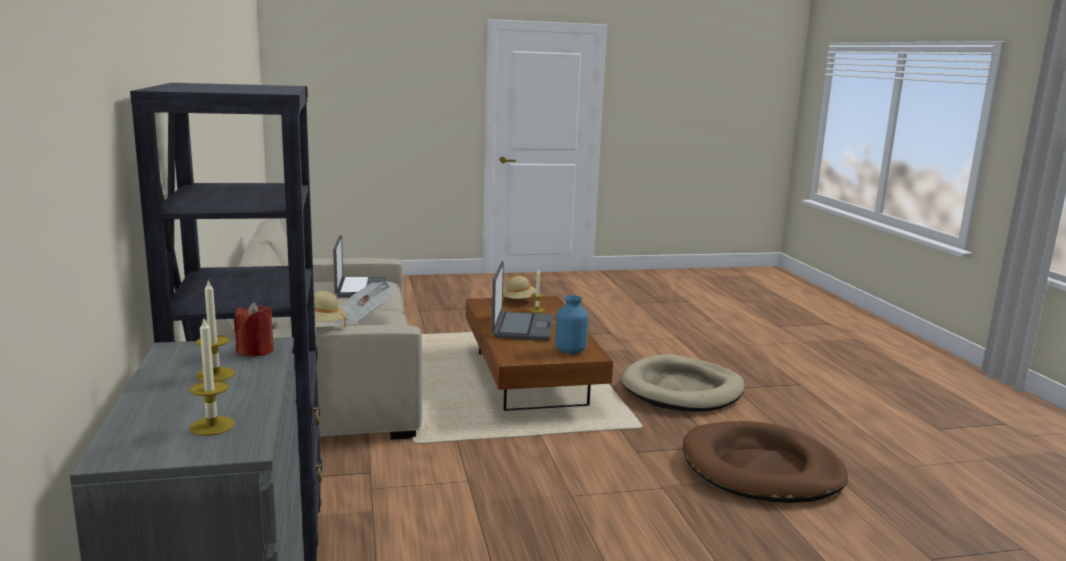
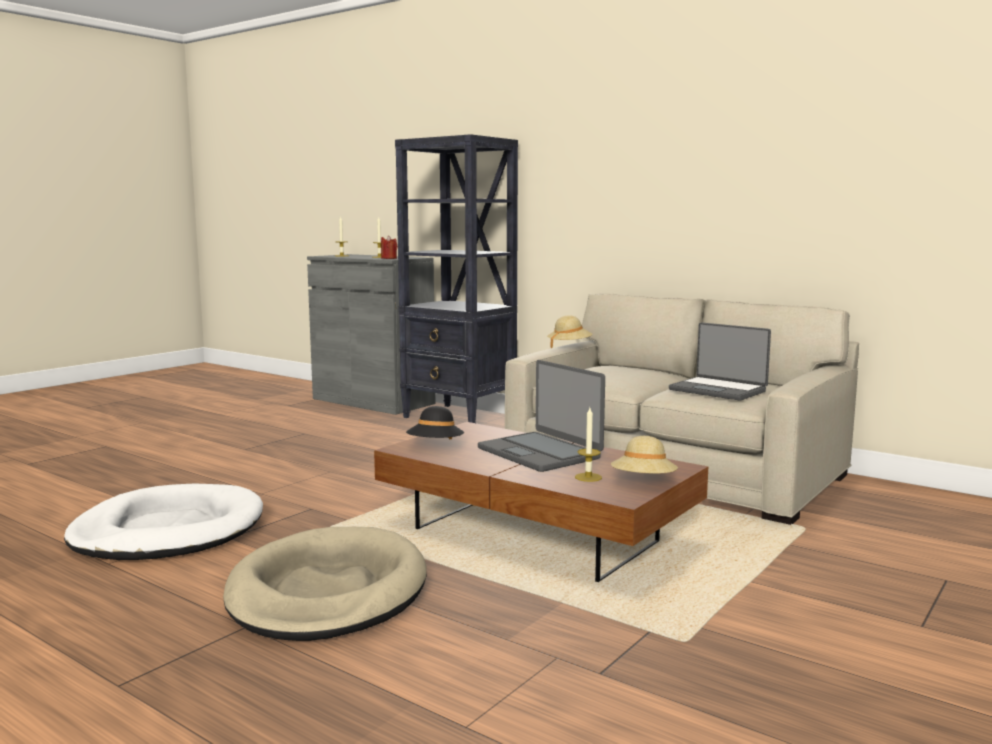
camera: 140 degrees right, 5 degrees down
newspaper [331,281,392,326] -> none
blue vase [555,295,588,354] -> black hat [406,406,464,440]
brown dog bed [683,421,848,503] -> white dog bed [64,484,263,560]

